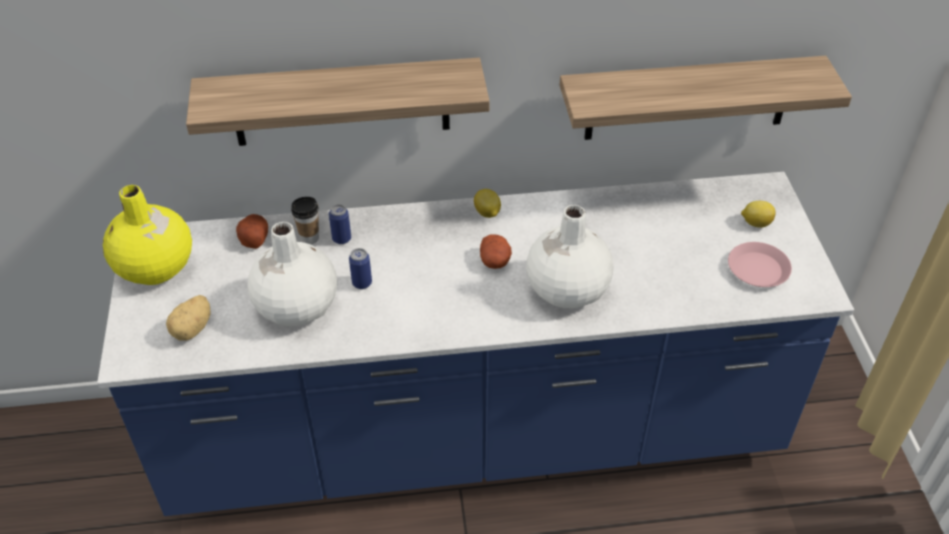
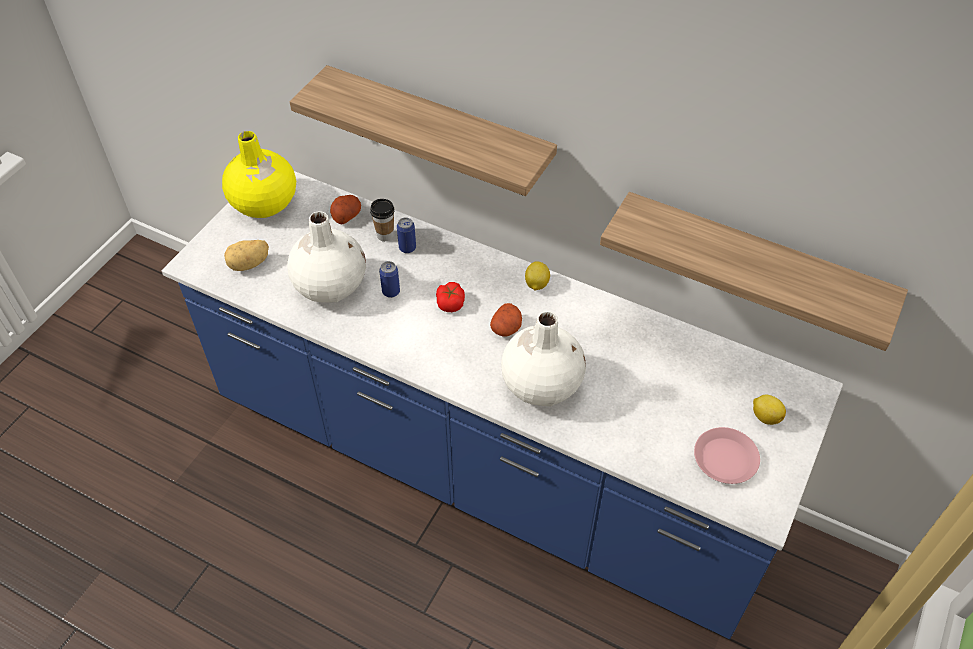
camera: 35 degrees right, 5 degrees up
none -> tomato [436,282,465,312]

